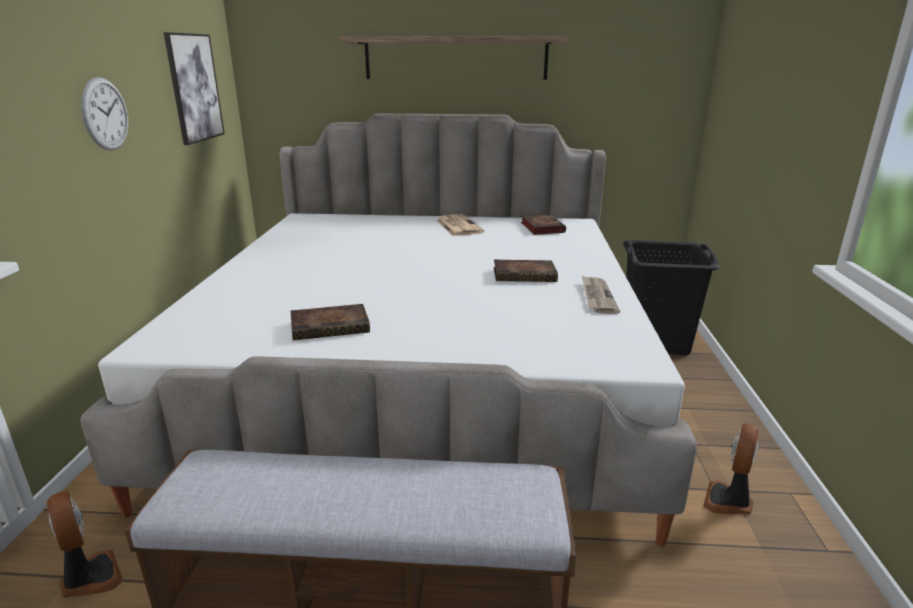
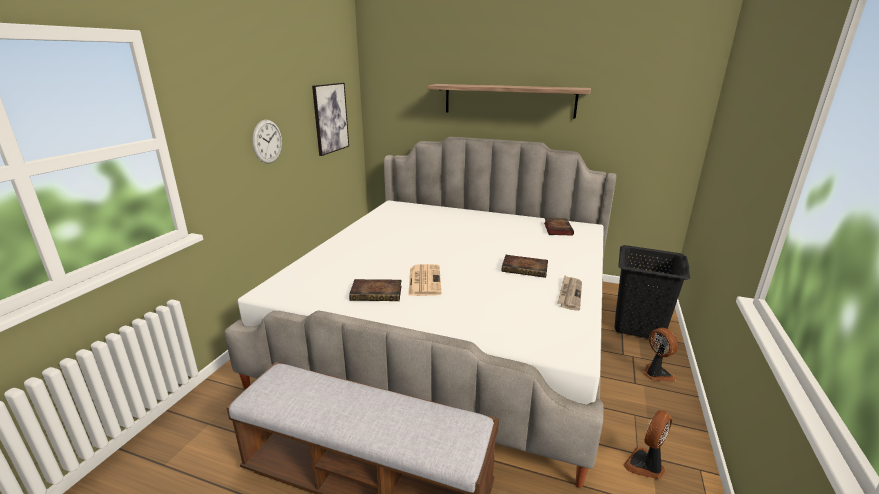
camera: 15 degrees right, 0 degrees up
fan [47,491,123,598] -> fan moved to [643,328,678,382]
newspaper [436,214,484,236] -> newspaper moved to [408,264,442,296]

